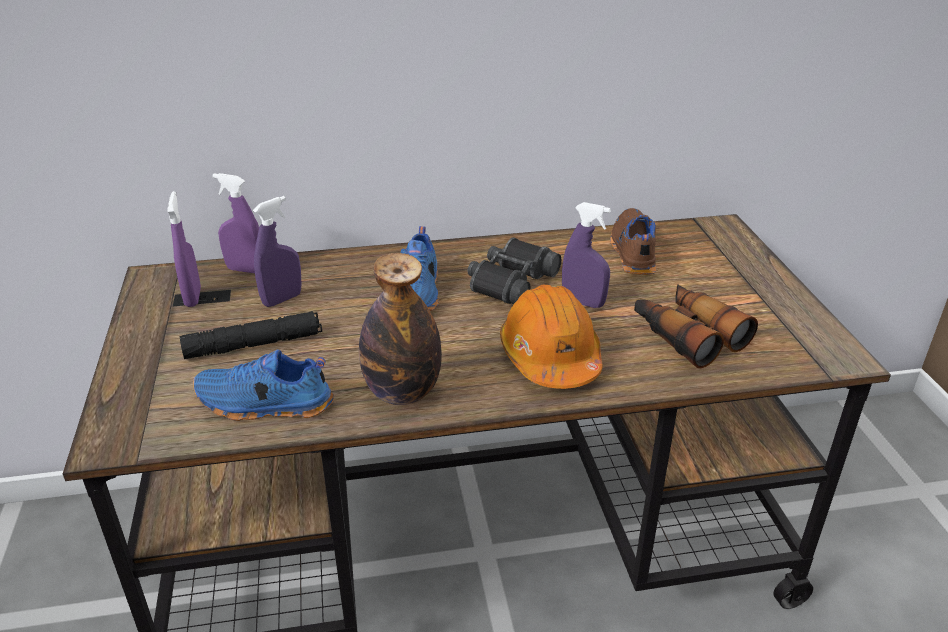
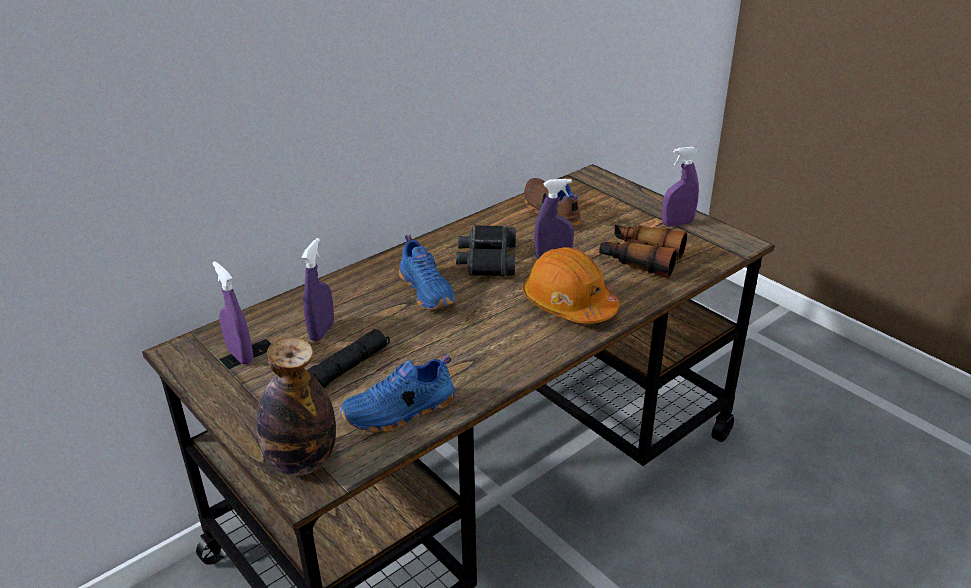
camera: 30 degrees left, 0 degrees up
purple spray bottle [212,173,259,273] -> purple spray bottle moved to [662,146,699,226]
bottle [359,253,442,405] -> bottle moved to [257,337,336,476]

